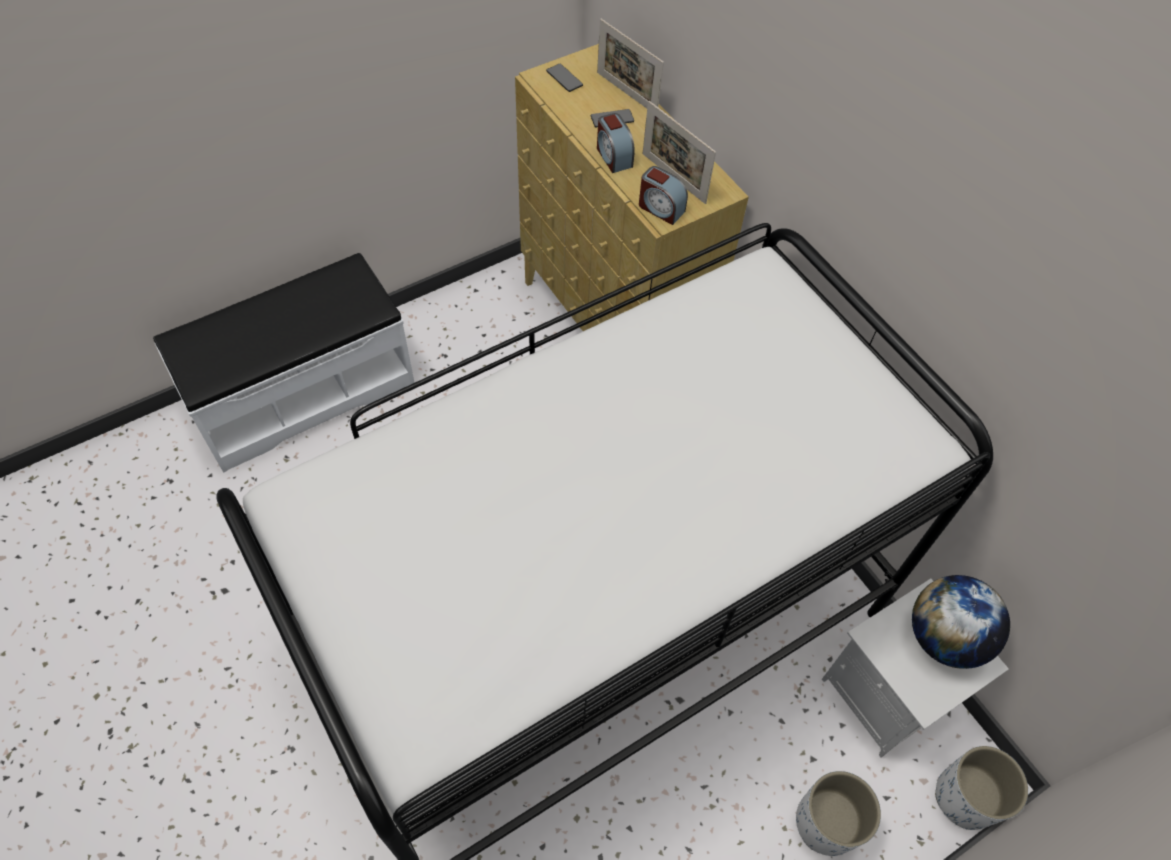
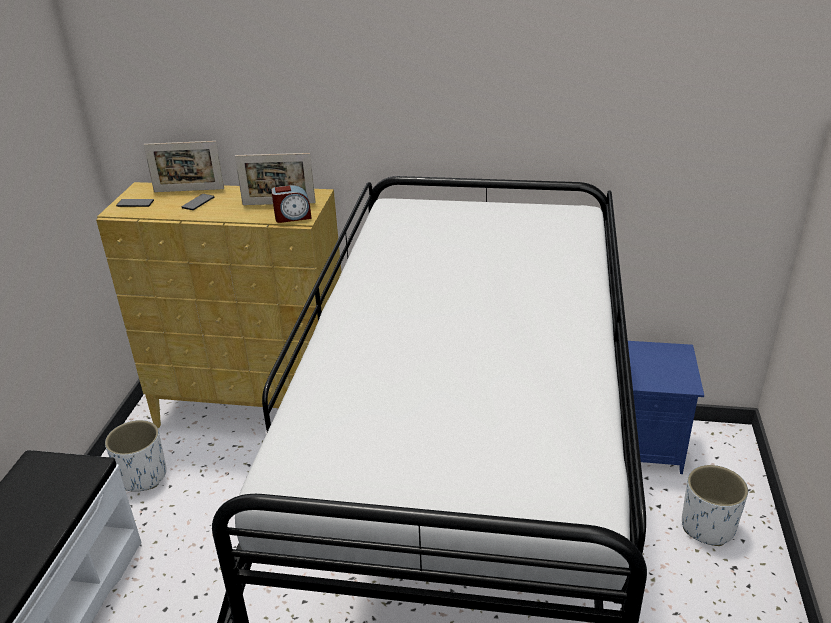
camera: 45 degrees left, 25 degrees down
alarm clock [597,113,635,173] -> none
grey nightstand [822,579,1009,757] -> blue nightstand [628,341,704,474]
globe [912,575,1010,669] -> none
white planter [935,746,1028,830] -> white planter moved to [105,420,167,492]

